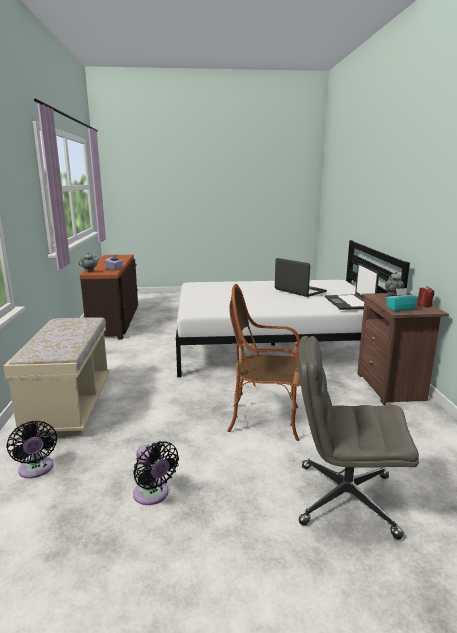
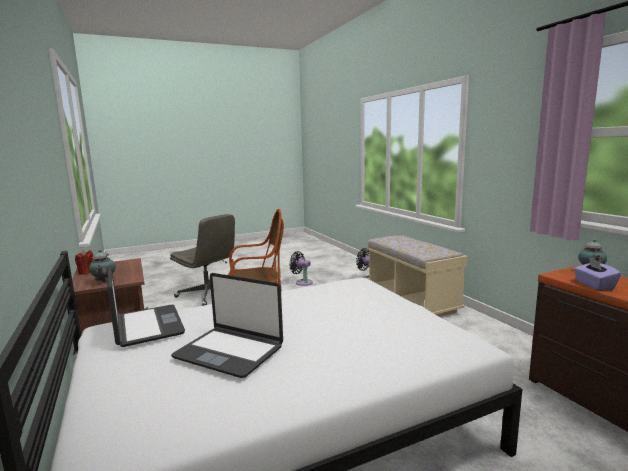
camera: 160 degrees right, 5 degrees down
grey office chair [298,336,419,539] -> grey office chair turned 45 degrees clockwise [170,214,235,306]
turquoise tissue box [386,288,418,311] -> none

